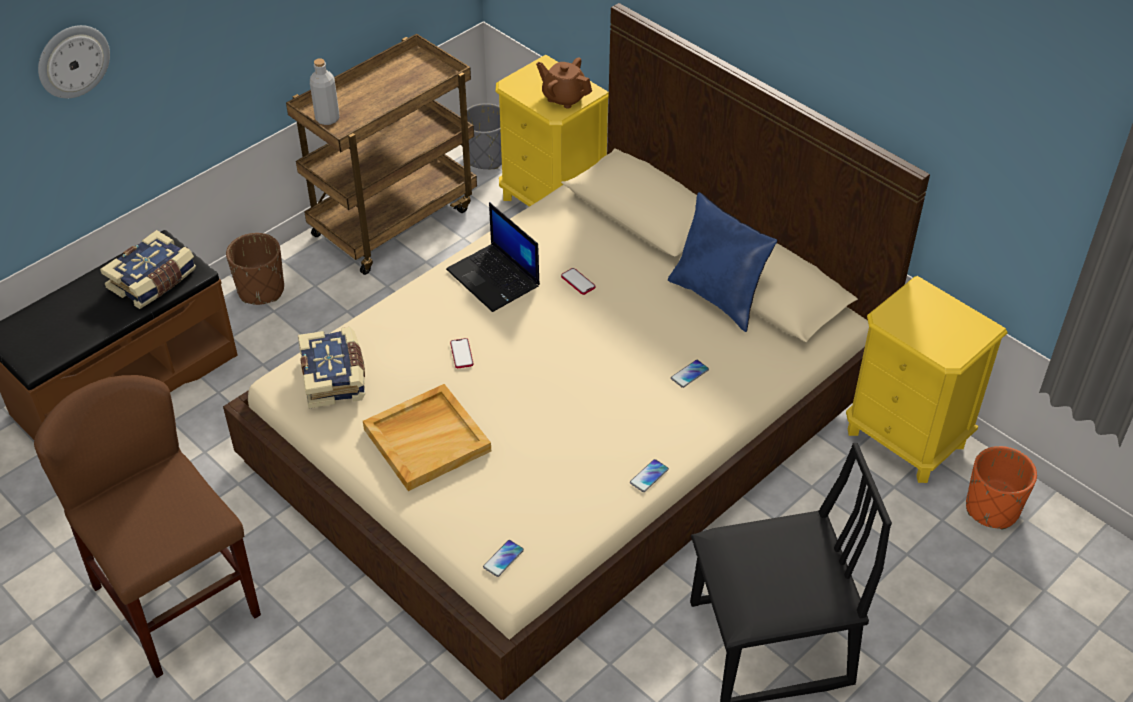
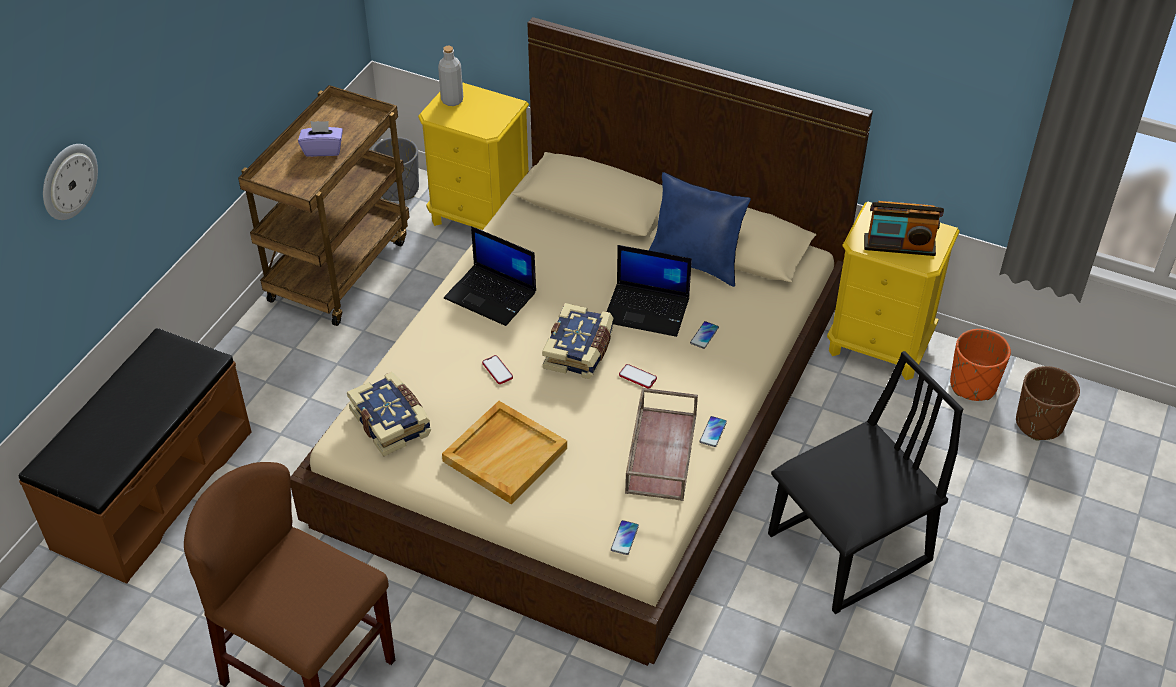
camera: 20 degrees left, 0 degrees up
book [100,230,196,309] -> book moved to [542,303,613,379]
brown planter [226,233,284,305] -> brown planter moved to [1016,366,1080,441]
grey bottle [310,58,339,125] -> grey bottle moved to [438,46,463,106]
brown teapot [536,57,592,108] -> none
phone [561,268,595,295] -> phone moved to [619,364,657,389]
none -> purple tissue box [298,121,343,157]
none -> laptop [606,245,692,337]
none -> brown tray [625,388,698,501]
none -> radio [864,201,944,256]

